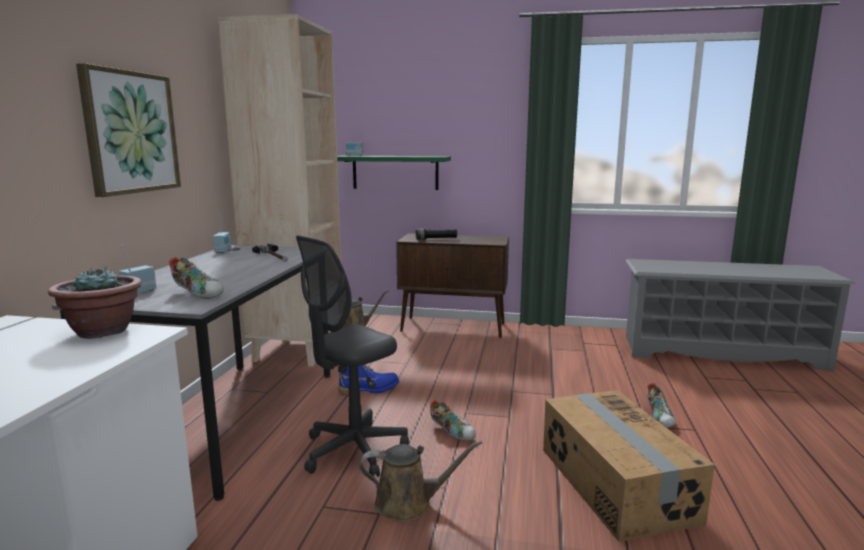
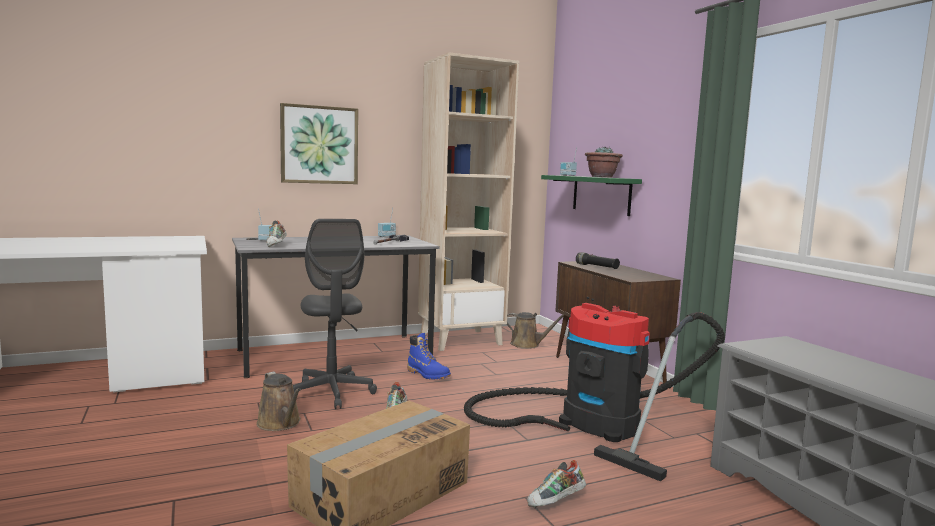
camera: 55 degrees right, 5 degrees down
potted plant [48,267,142,339] -> potted plant moved to [585,147,623,177]
grey office chair [296,236,409,477] -> grey office chair turned 120 degrees counterclockwise [293,219,377,409]
none -> vacuum cleaner [464,303,725,481]

